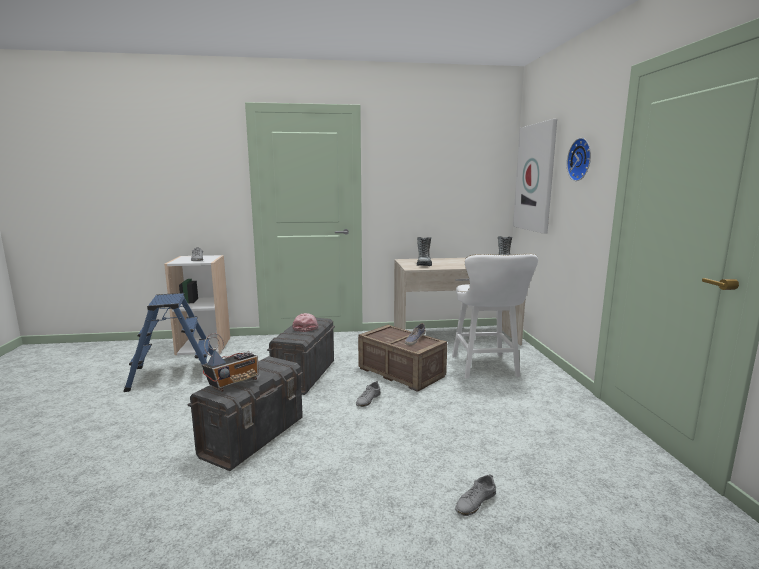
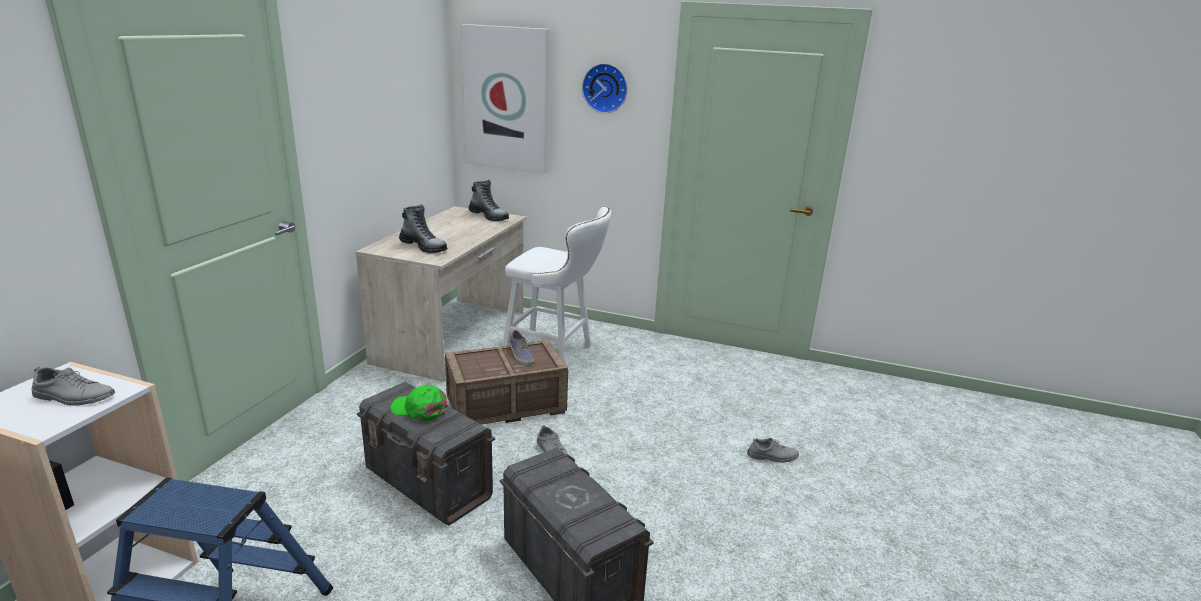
camera: 65 degrees left, 10 degrees up
radio [202,333,259,392] -> none
pink cap [292,313,318,332] -> green cap [391,385,448,422]
grey shoe [455,474,496,516] -> grey shoe turned 75 degrees counterclockwise [747,438,799,463]

